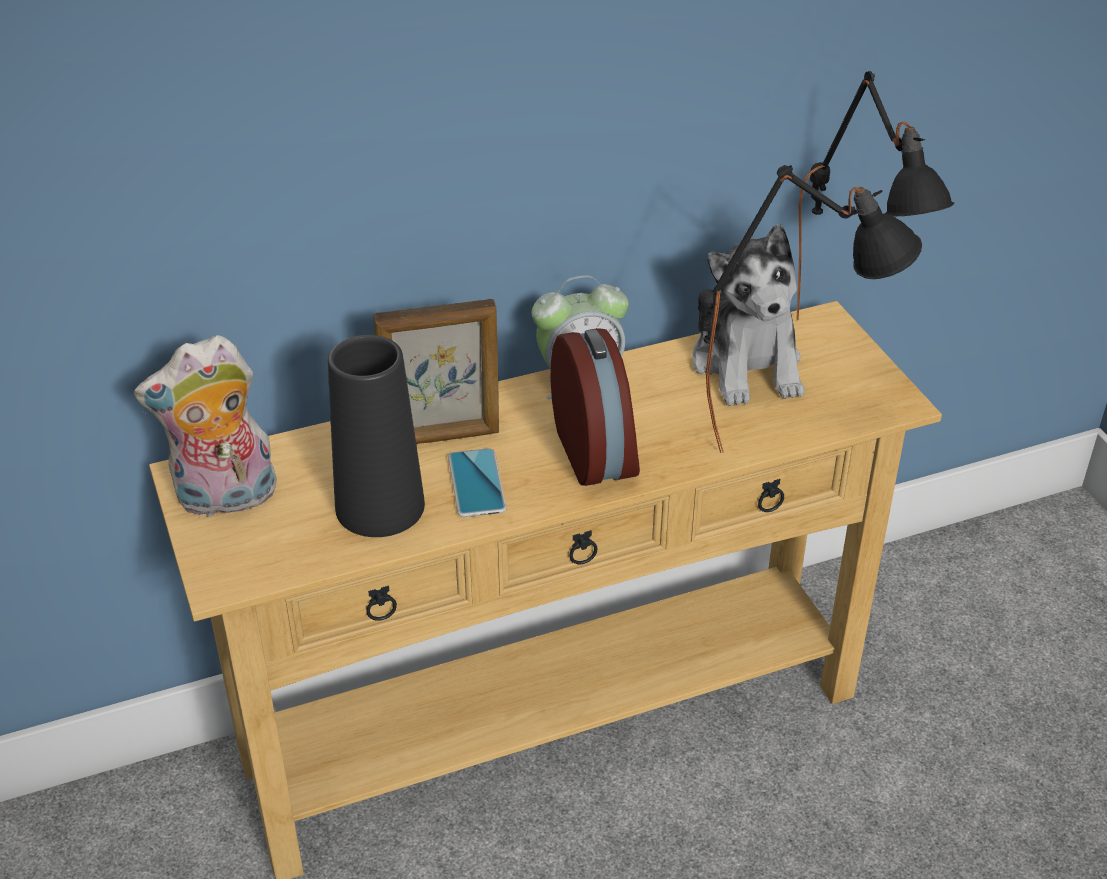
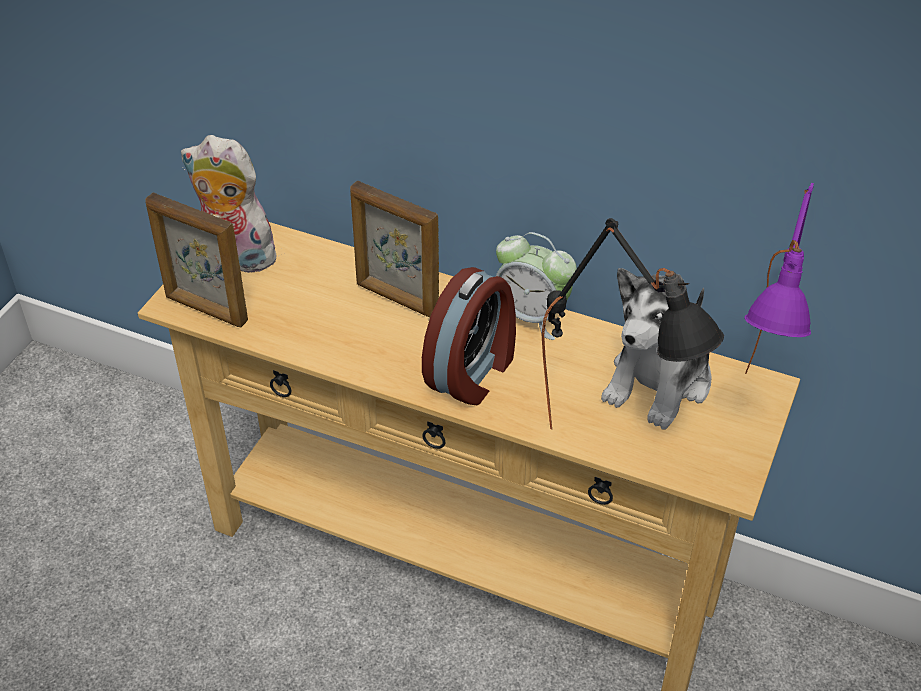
camera: 45 degrees right, 5 degrees up
black vase [328,335,425,537] -> none
phone [448,448,507,517] -> none
black table lamp [797,71,954,320] -> purple table lamp [744,183,814,374]
none -> picture frame [145,193,248,327]

